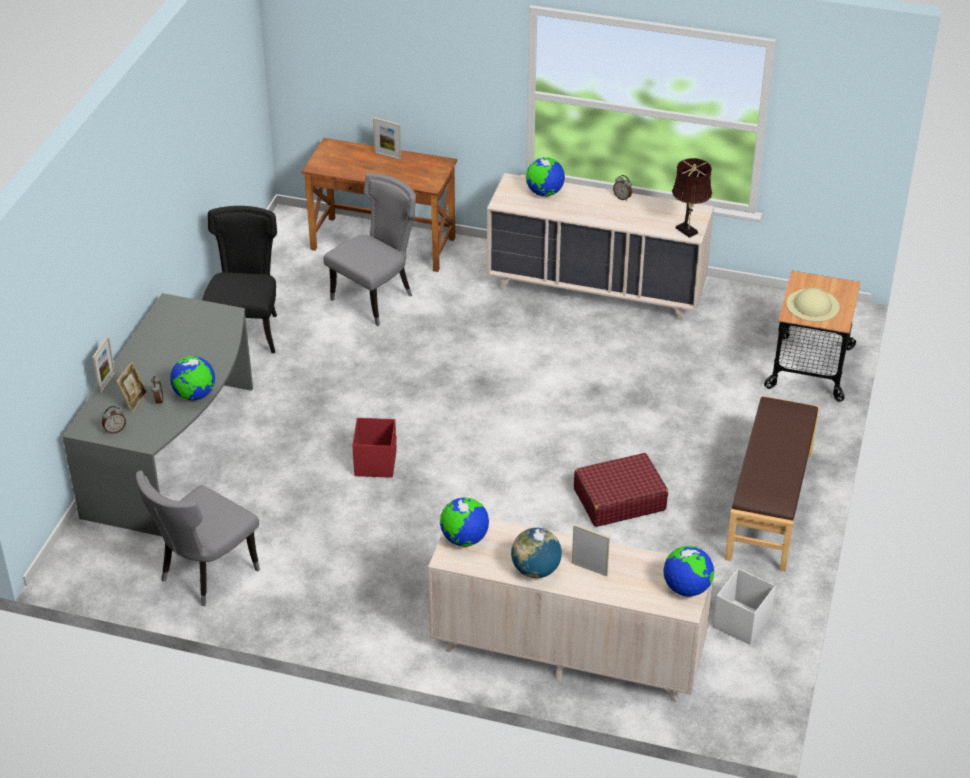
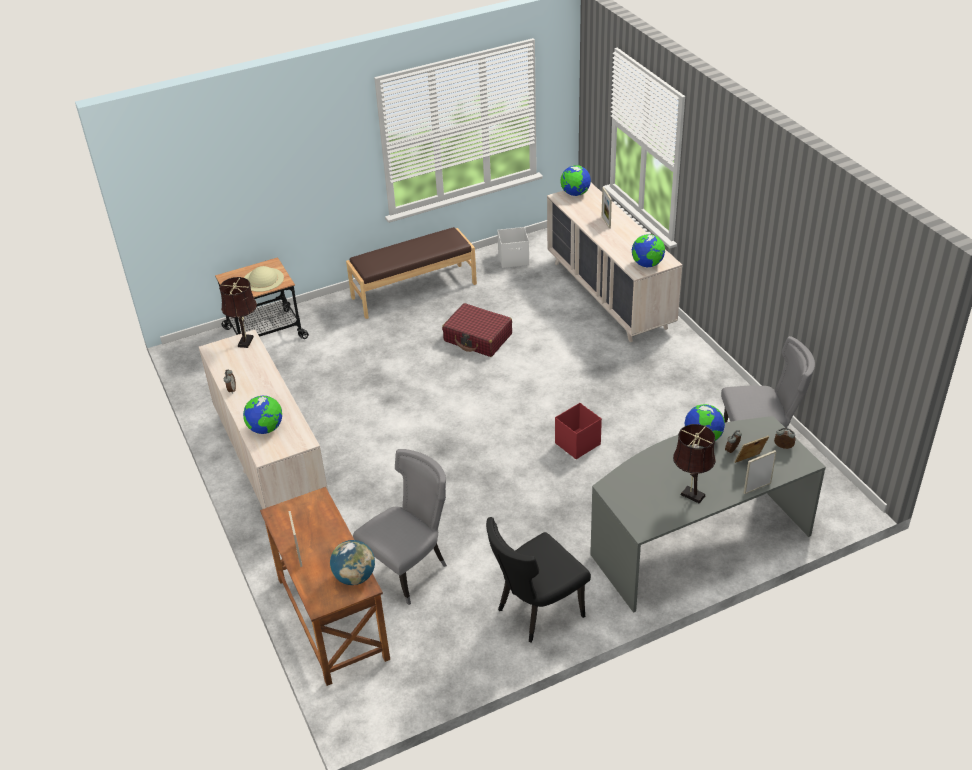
camera: 130 degrees left, 0 degrees up
grey chair [323,173,416,326] -> grey chair turned 135 degrees clockwise [353,449,447,605]
globe [511,528,562,578] -> globe moved to [330,540,375,585]
none -> brown table lamp [673,424,716,504]

